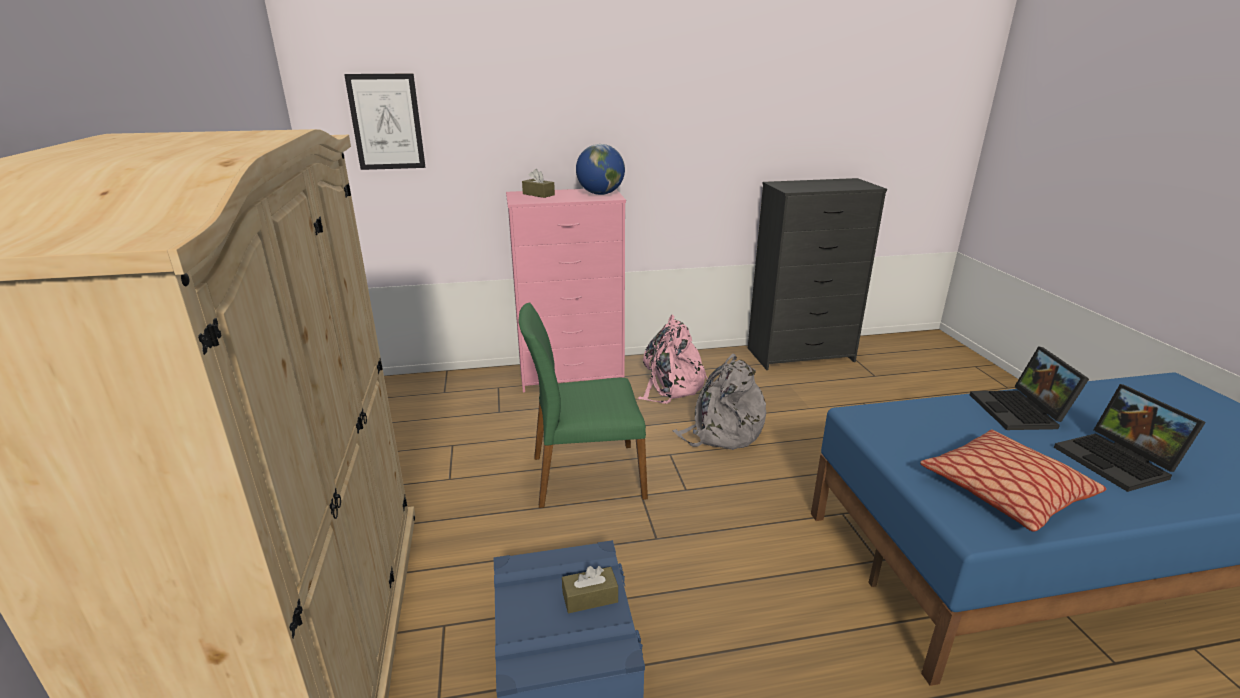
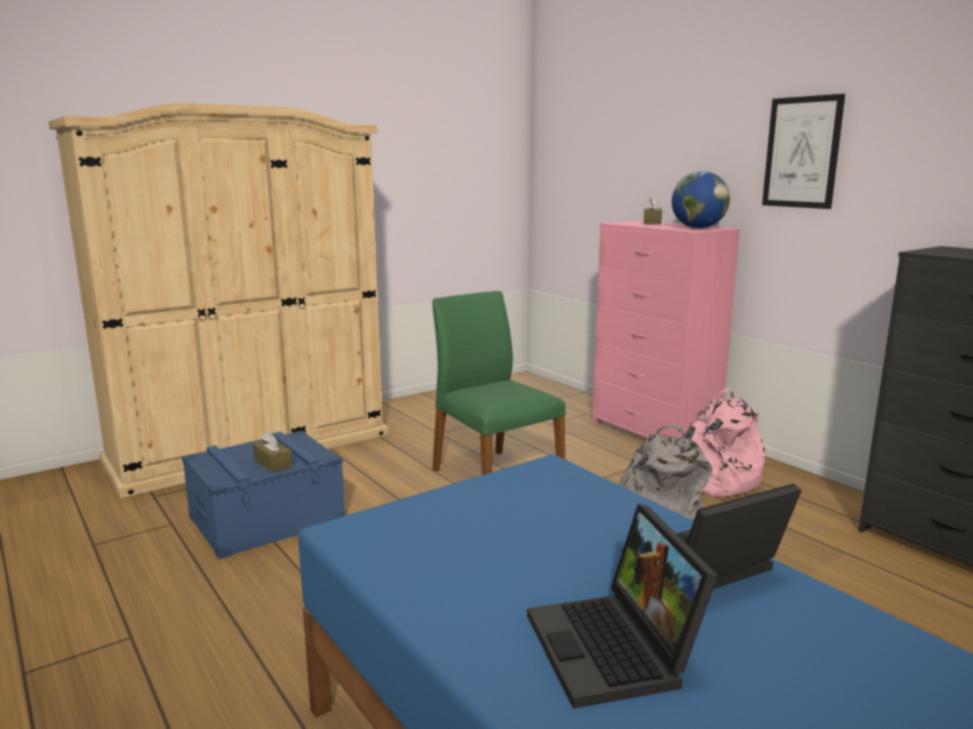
camera: 65 degrees right, 10 degrees down
picture [344,74,426,170] -> picture moved to [762,94,845,209]
pillow [920,430,1106,532] -> none
laptop [1054,384,1206,492] -> laptop turned 60 degrees counterclockwise [527,504,718,709]

